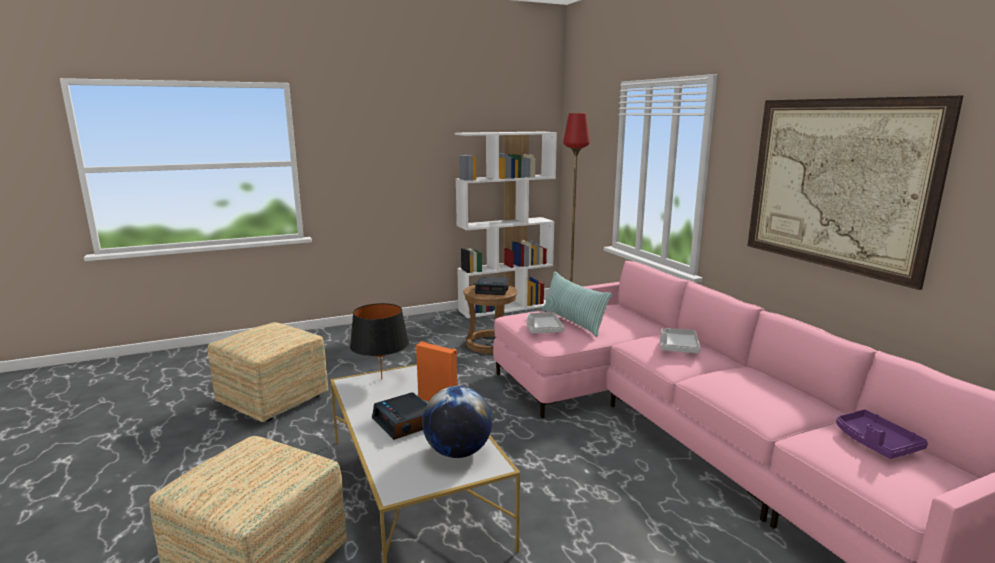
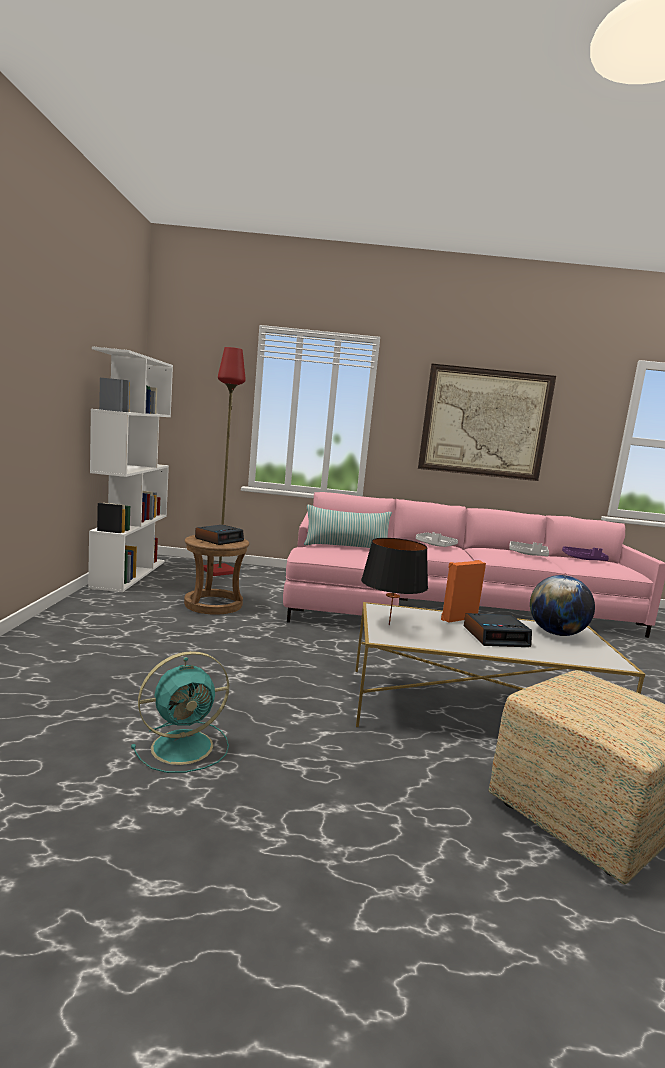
camera: 65 degrees left, 5 degrees down
ottoman [208,322,328,422] -> turquoise fan [131,651,229,773]
grey tray [527,312,564,333] -> grey tray moved to [509,541,549,557]

